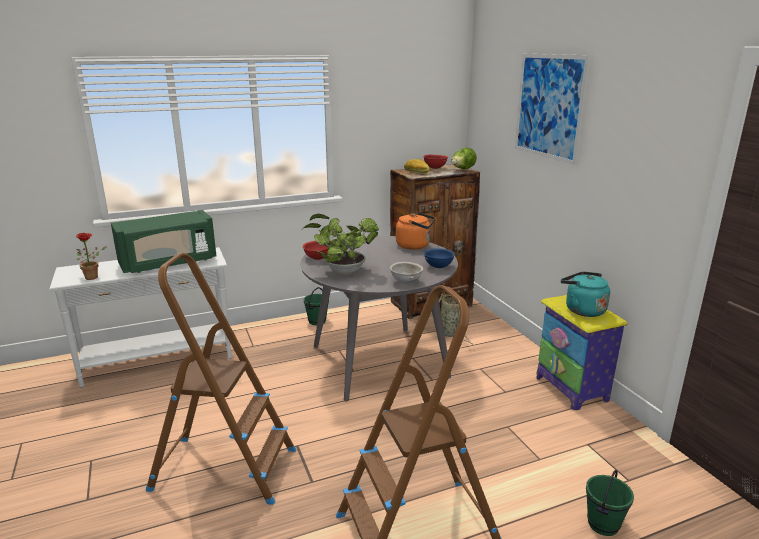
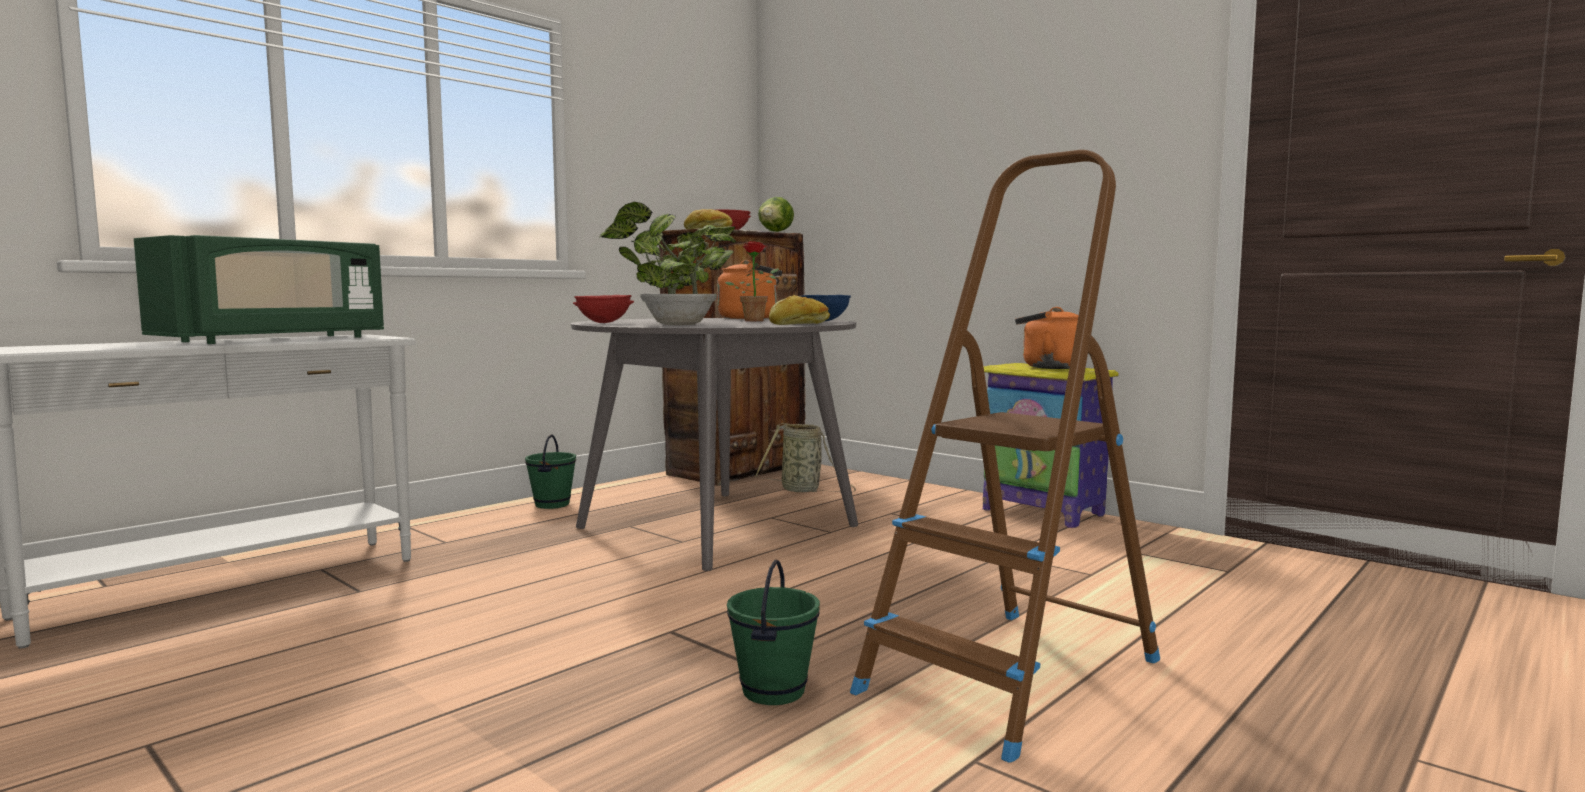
camera: 25 degrees left, 15 degrees down
potted plant [76,233,107,280] -> potted plant moved to [725,241,779,321]
brown step ladder [145,253,296,505] -> none
grey bowl [390,262,423,284] -> bread [769,295,830,325]
picture [515,54,591,165] -> none
turquoise kettle [561,272,610,317] -> orange kettle [1015,307,1079,369]
green bucket [586,470,634,536] -> green bucket moved to [727,559,820,705]

